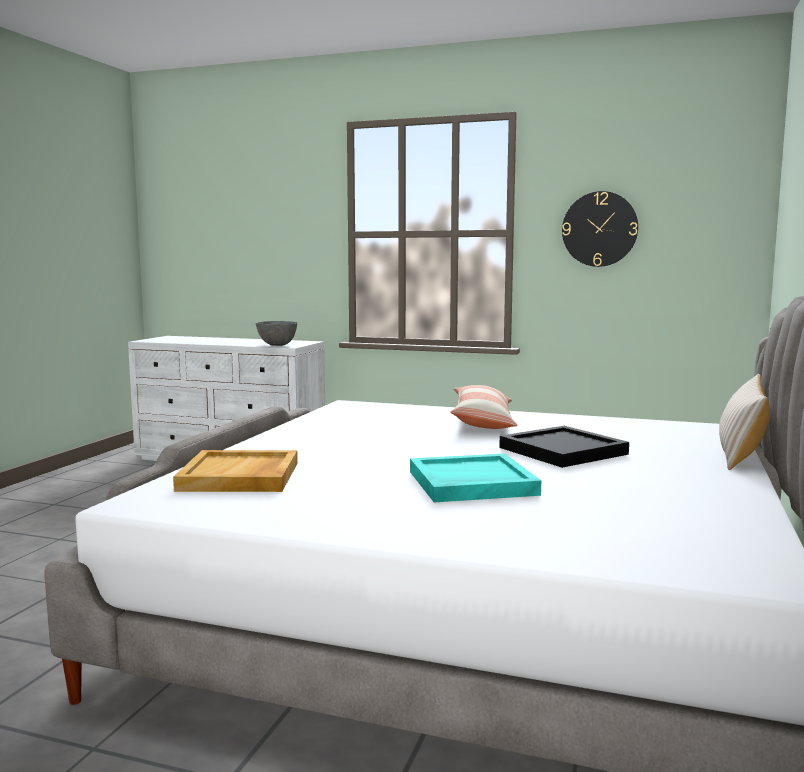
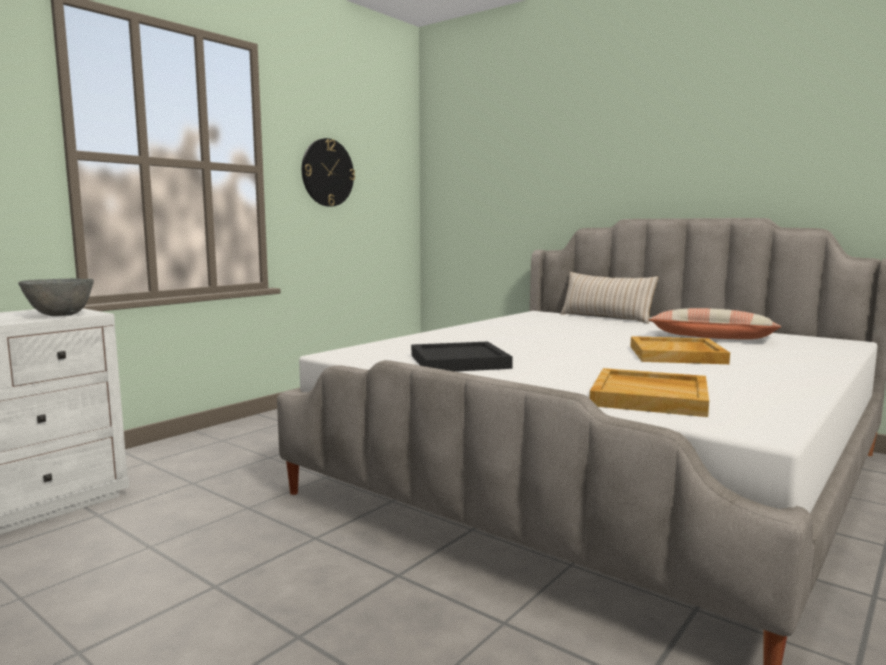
camera: 70 degrees left, 0 degrees up
turquoise tray [410,453,541,502] -> beige tray [630,336,730,364]
pillow [450,385,517,429] -> pillow moved to [648,308,781,339]
black tray [499,426,629,468] -> black tray moved to [411,342,513,372]

